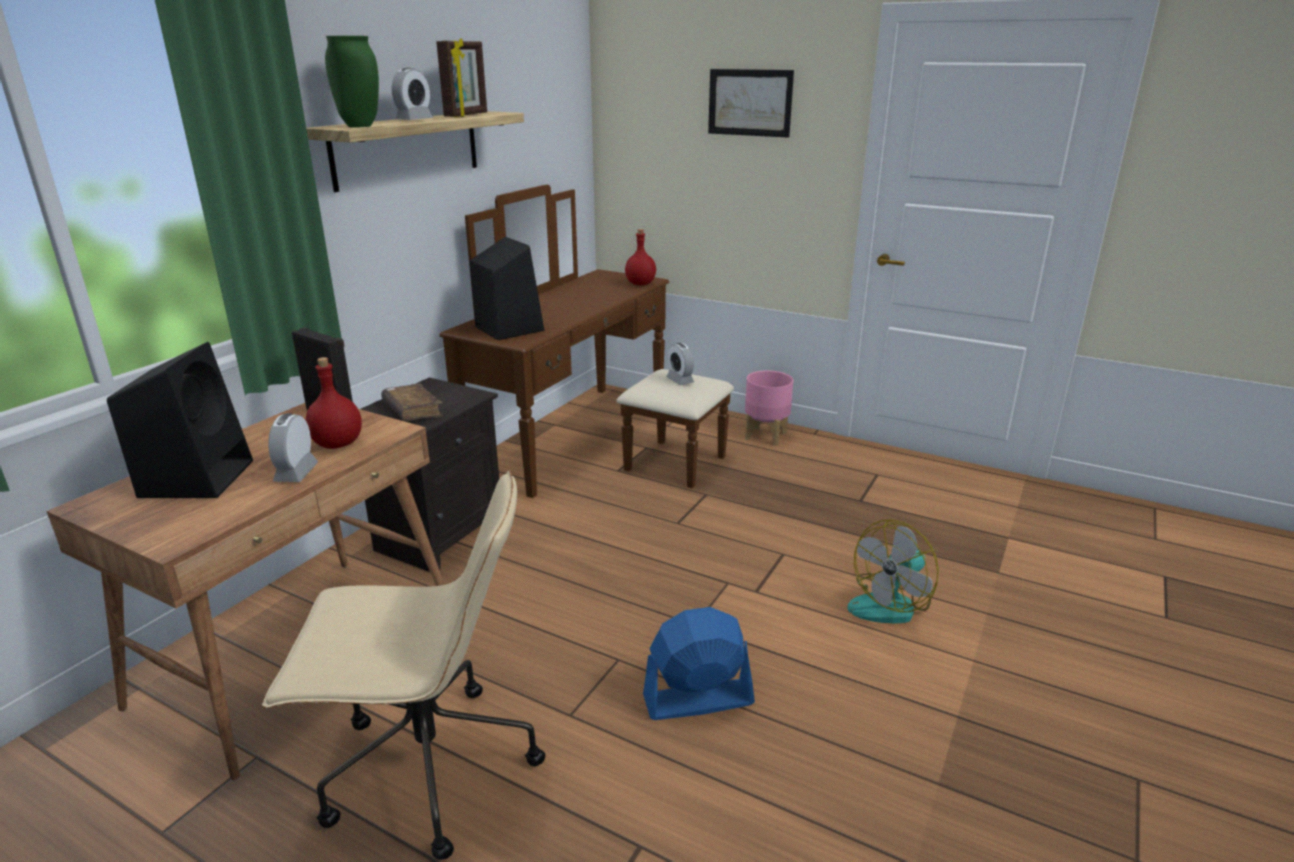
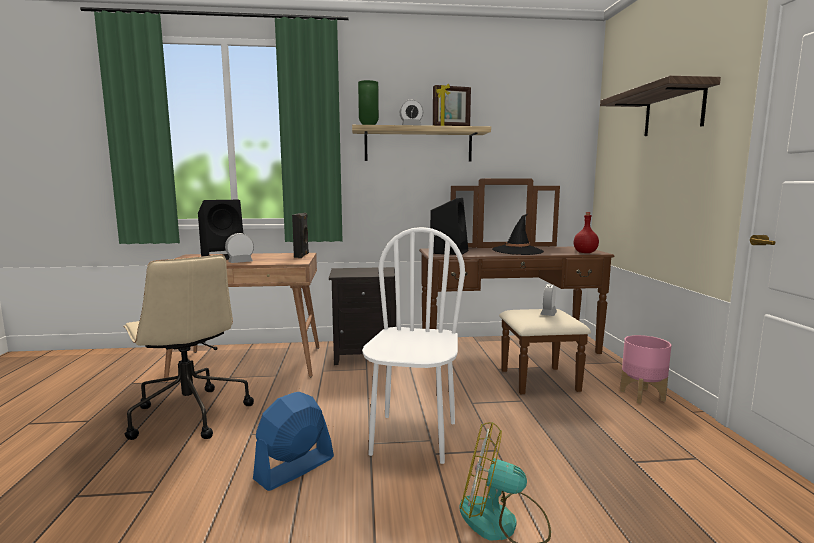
camera: 55 degrees right, 15 degrees down
red bottle [306,357,362,449] -> none
brown book [381,384,443,421] -> none
blue fan [643,607,755,720] -> blue fan turned 90 degrees counterclockwise [253,392,334,491]
picture [708,69,794,138] -> shelf [600,76,721,136]
none -> white chair [362,227,465,464]
none -> black hat [492,213,544,255]

